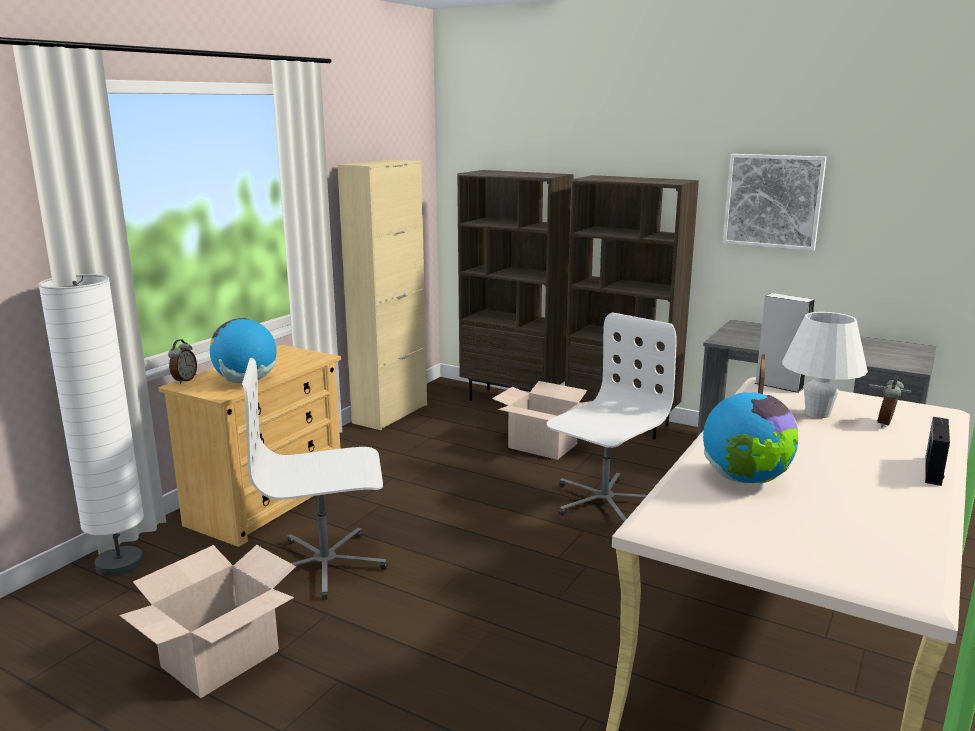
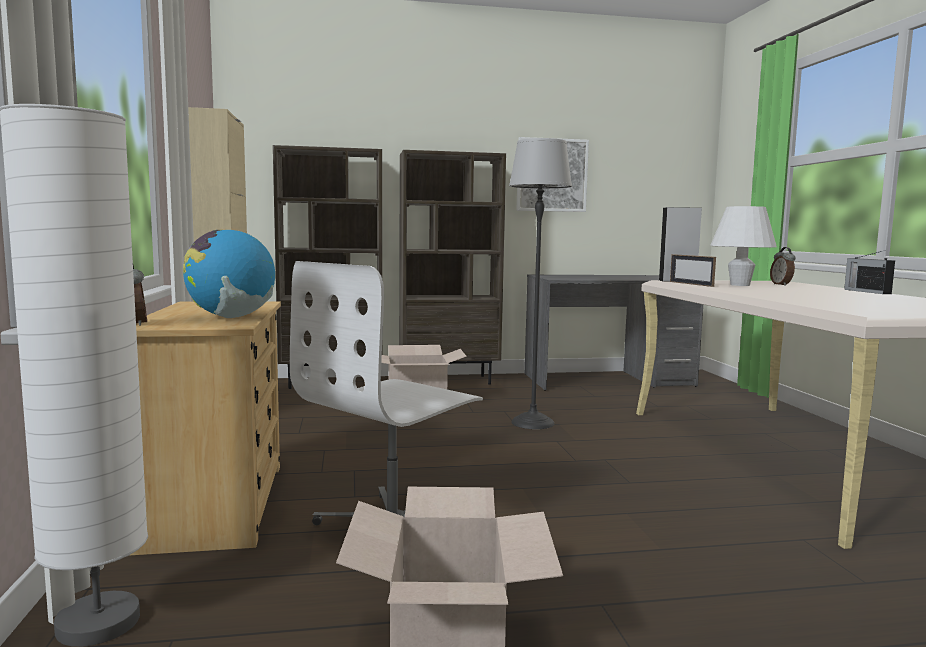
camera: 40 degrees left, 10 degrees down
white office chair [547,312,677,525] -> floor lamp [509,138,572,429]
globe [703,392,798,484] -> none

